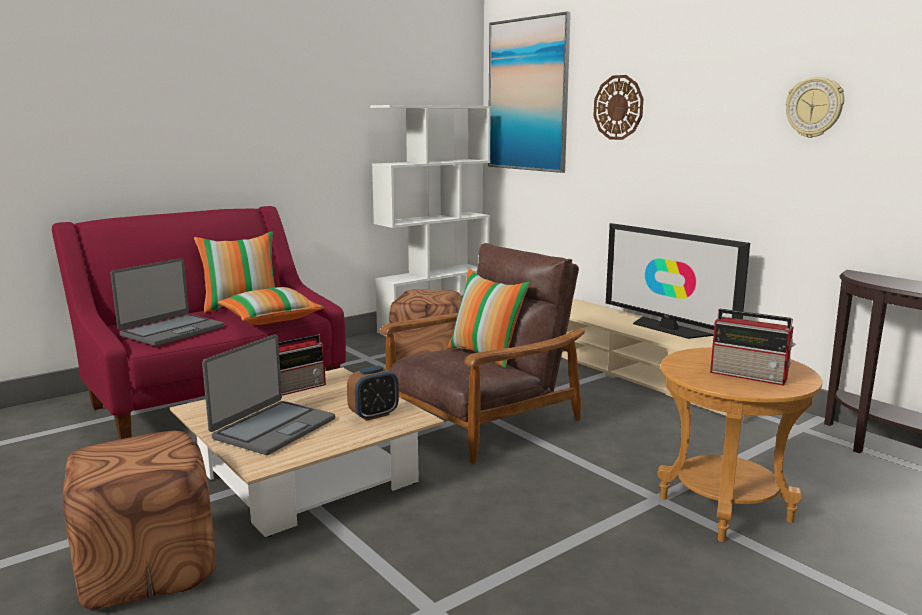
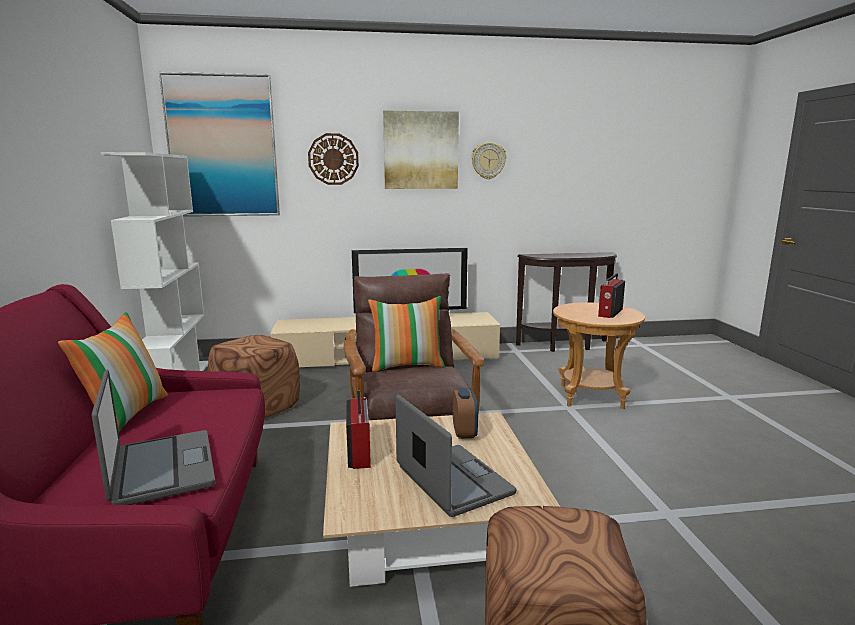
camera: 60 degrees left, 0 degrees up
pillow [218,287,324,325] -> none
radio [710,309,795,386] -> radio turned 150 degrees clockwise [598,273,625,318]
none -> picture [383,110,459,189]

